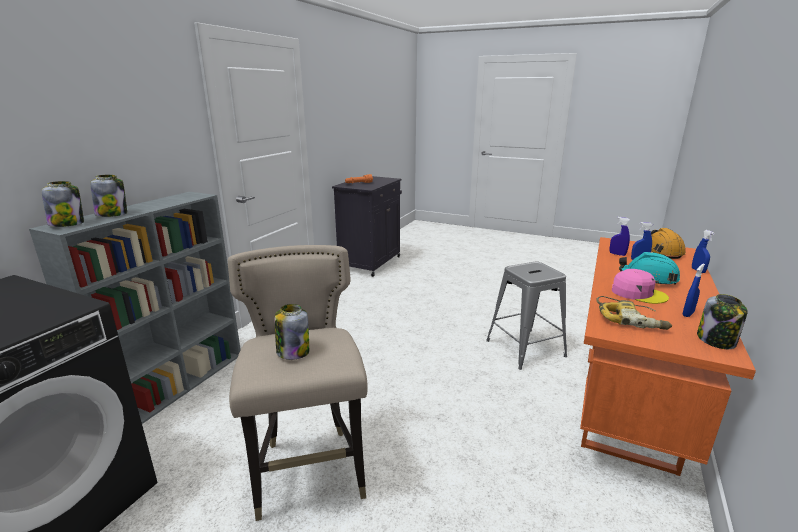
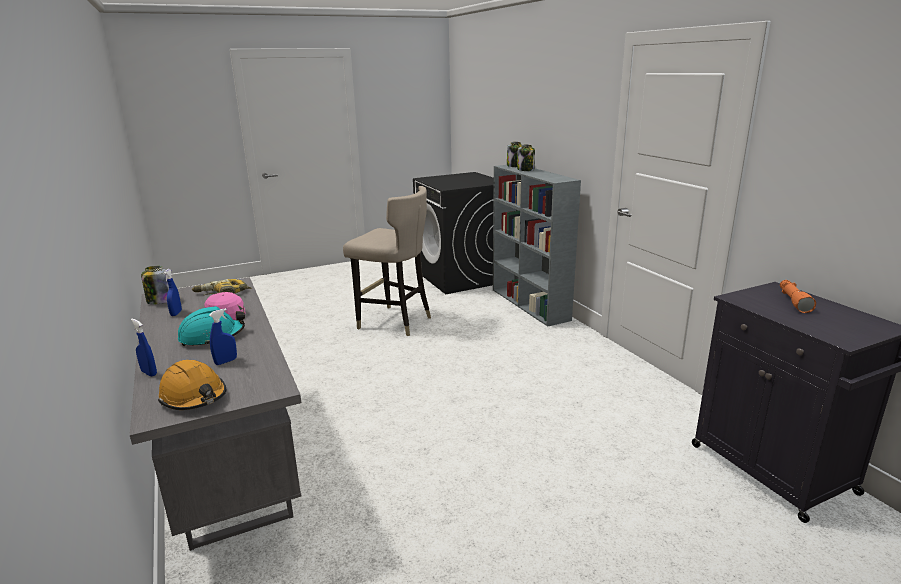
camera: 130 degrees right, 0 degrees up
jar [275,304,309,360] -> none
grey stool [486,262,567,370] -> none
orange desk [580,237,756,476] -> grey desk [130,277,301,551]
blue spray bottle [609,217,630,256] -> none

